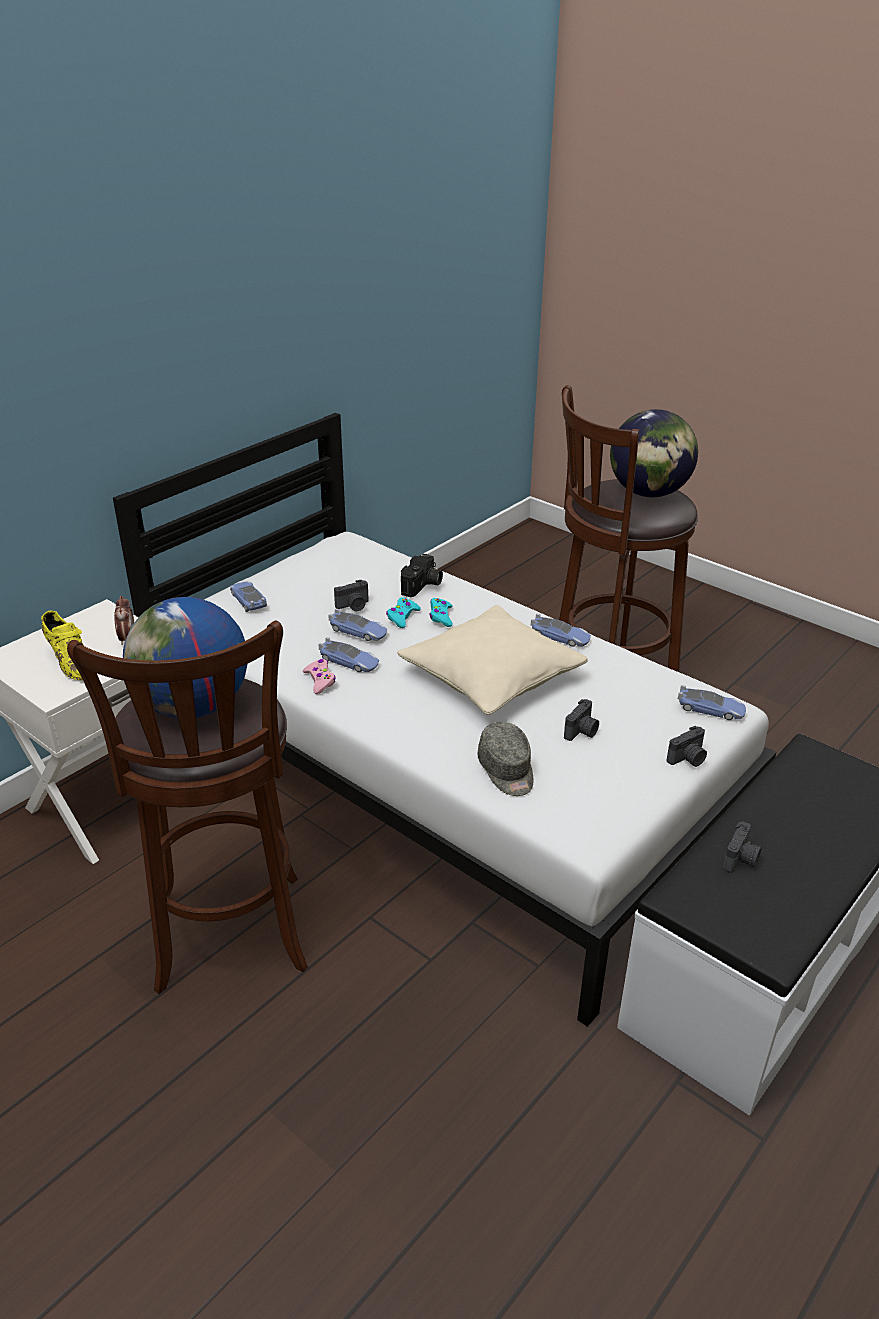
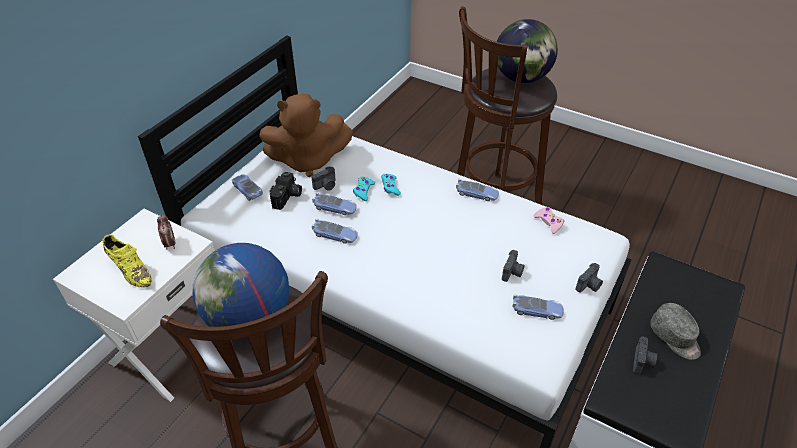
camera: 10 degrees left, 10 degrees up
pink game controller [303,659,336,694] -> pink game controller moved to [533,207,564,234]
beige pillow [397,605,588,715] -> none
camera [401,554,443,597] -> camera moved to [269,172,302,210]
grey cap [477,722,533,796] -> grey cap moved to [650,303,701,360]
toy car [678,685,746,720] -> toy car moved to [512,294,564,320]
none -> brown plush toy [259,94,353,177]

